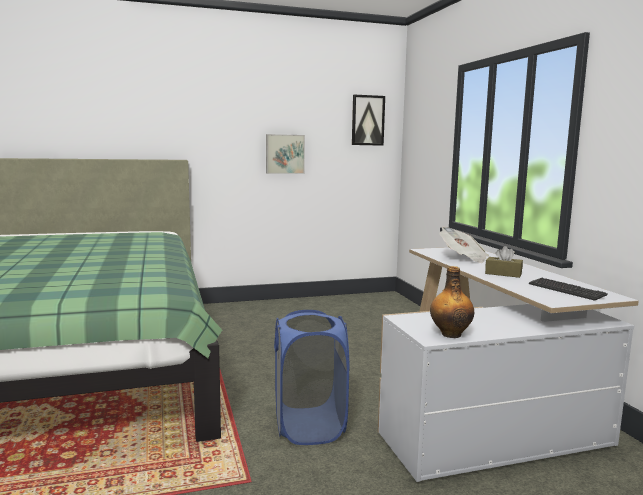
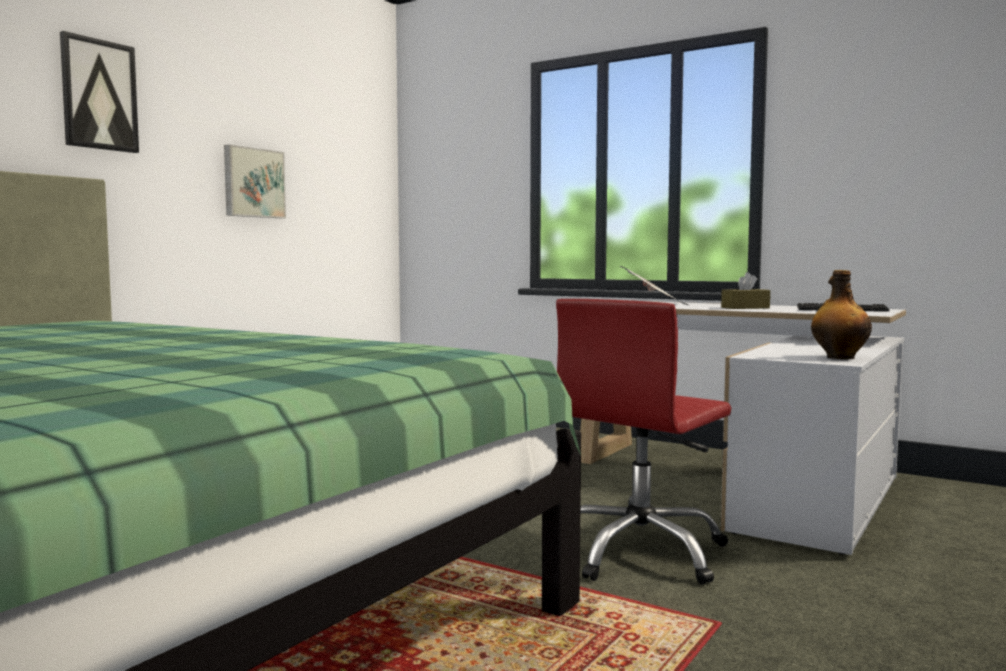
camera: 40 degrees left, 5 degrees down
blue laundry basket [274,310,349,445] -> red office chair [556,299,731,585]
picture [352,95,385,146] -> picture moved to [60,31,139,153]

